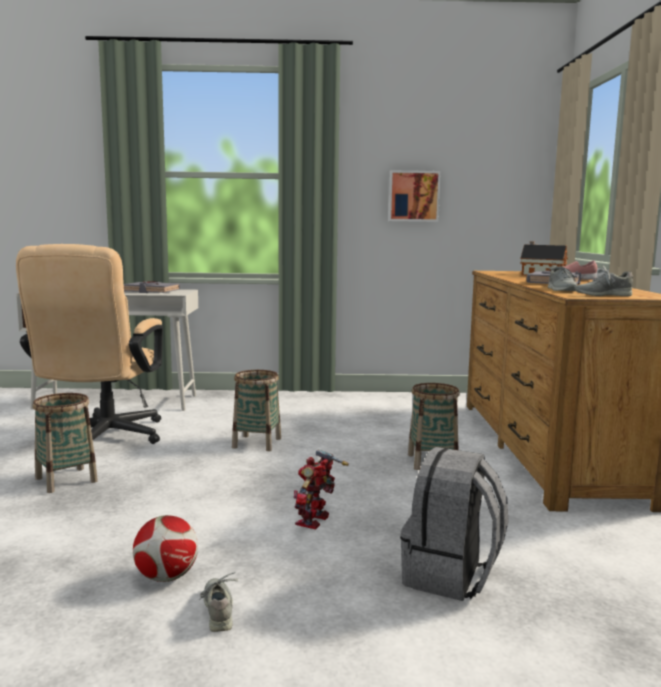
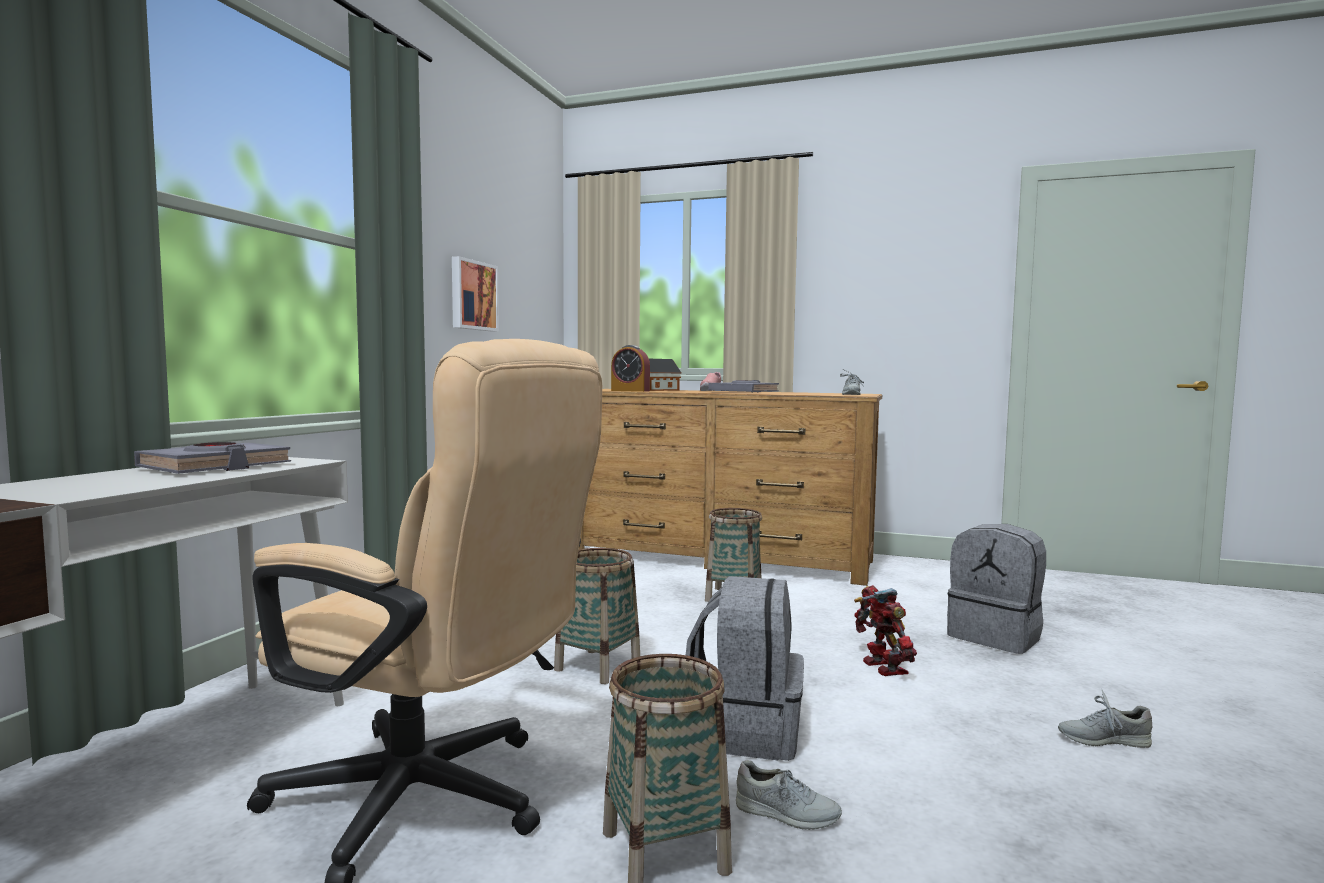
camera: 70 degrees left, 5 degrees down
football [133,515,198,582] -> none
toy robot [293,449,349,530] -> toy robot turned 150 degrees counterclockwise [854,585,917,676]
grey shoe [548,261,577,291] -> grey shoe moved to [736,760,842,830]
none -> alarm clock [611,345,650,392]
none -> grey backpack [686,576,804,761]

